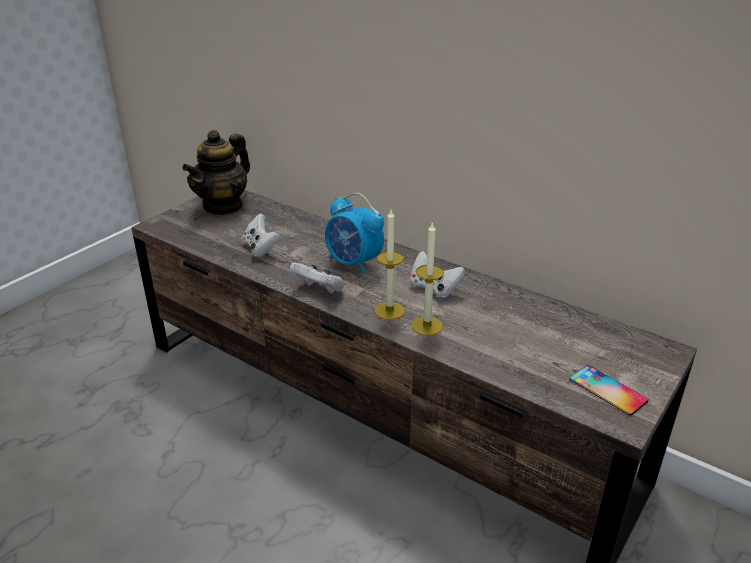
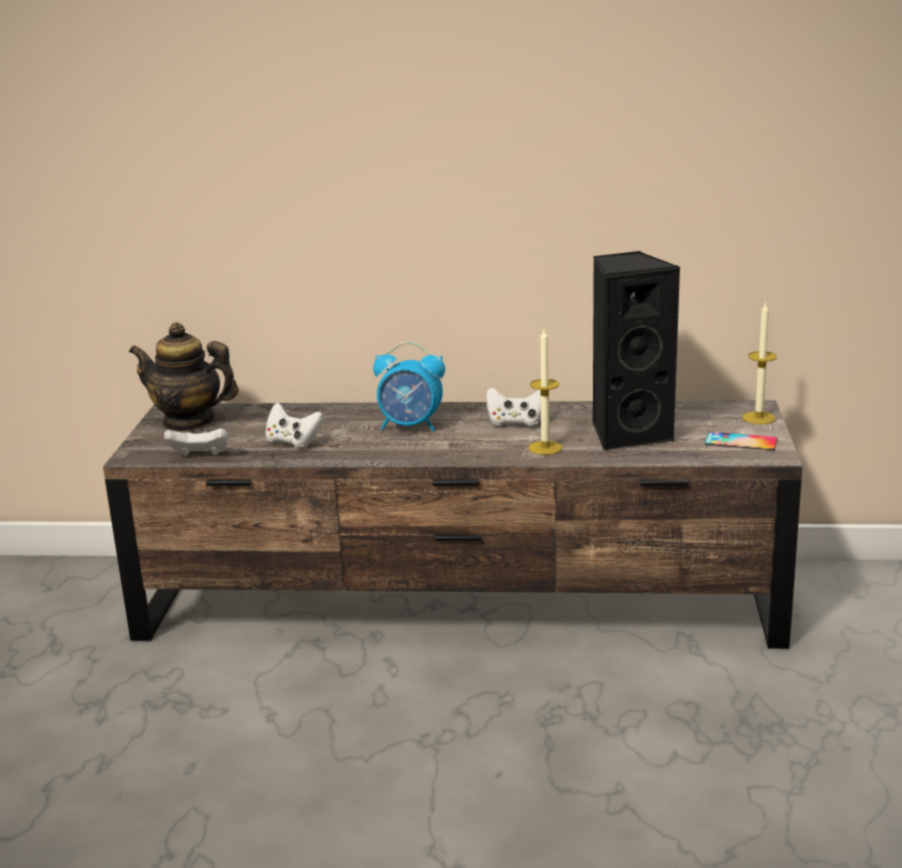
camera: 30 degrees left, 10 degrees down
teapot [182,130,250,215] -> teapot turned 105 degrees clockwise [129,322,239,432]
white game controller [289,262,344,294] -> white game controller moved to [164,428,228,456]
candle [375,210,405,320] -> candle moved to [743,301,777,424]
none -> black speaker [592,251,680,451]

